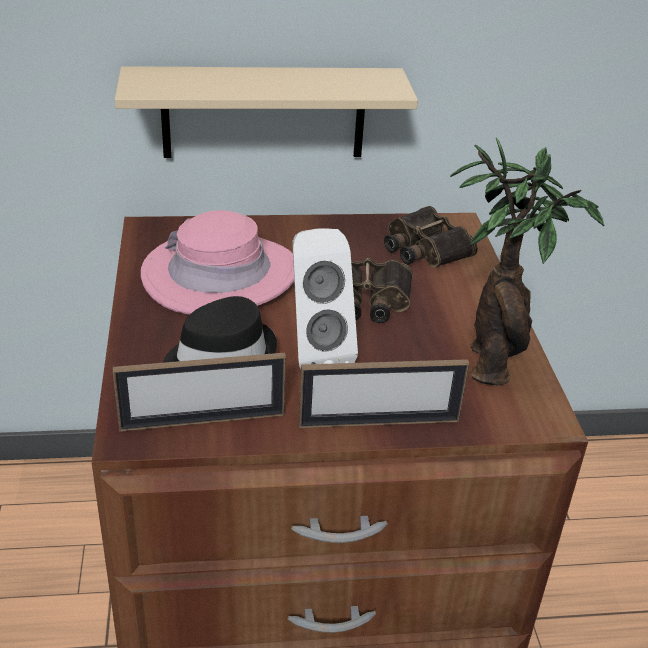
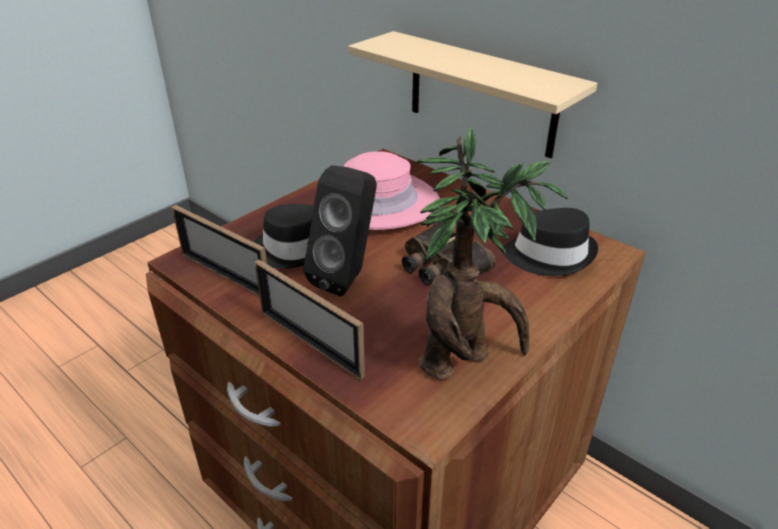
camera: 50 degrees right, 0 degrees up
white speaker [292,228,358,369] -> black speaker [304,165,377,296]
binoculars [384,206,478,268] -> black hat [504,208,598,276]

